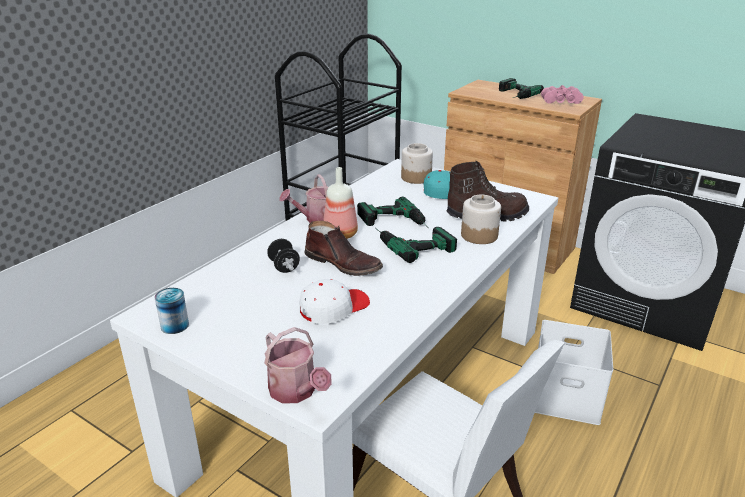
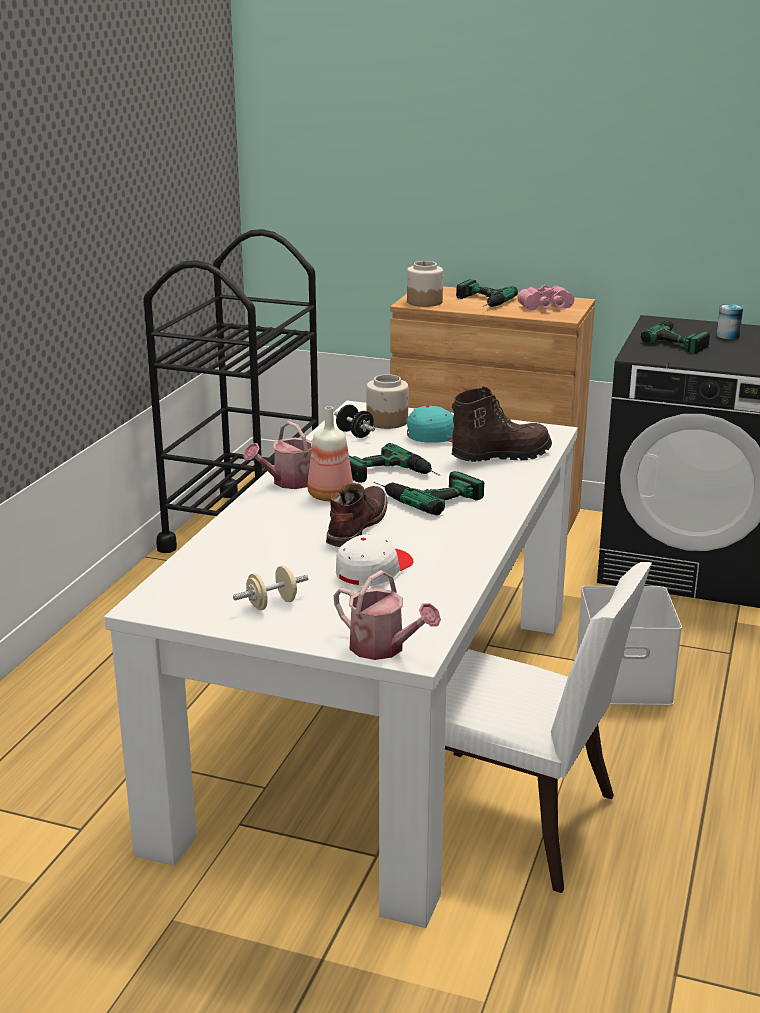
camera: 15 degrees left, 5 degrees down
can [155,288,189,334] -> can moved to [717,304,743,339]
black dumbbell [267,239,300,273] -> black dumbbell moved to [334,405,375,438]
brown boot [305,221,383,276] -> brown boot turned 90 degrees counterclockwise [326,483,388,547]
jar [461,195,501,244] -> jar moved to [407,261,443,307]
none -> beige dumbbell [233,566,308,610]
none -> power drill [641,320,710,354]

